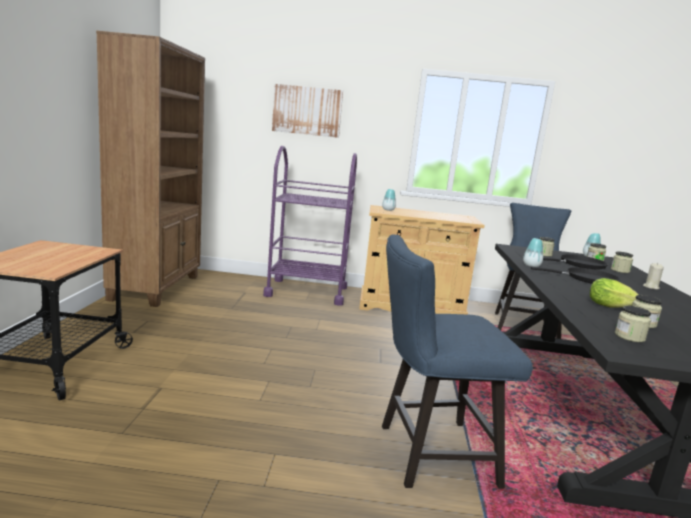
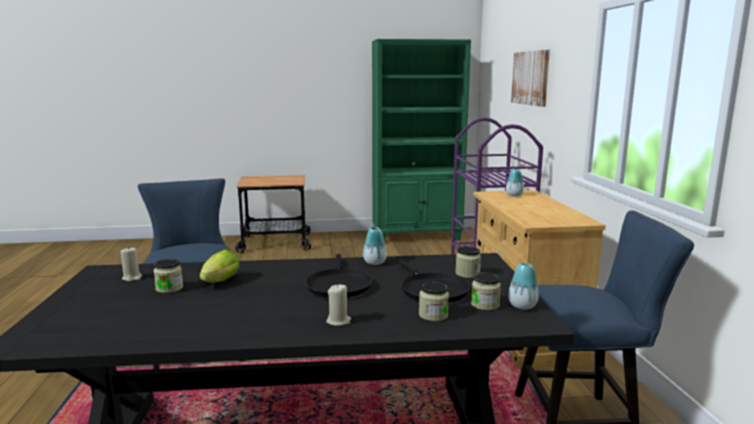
camera: 80 degrees right, 0 degrees up
brown bookcase [96,31,205,307] -> green bookcase [372,39,471,241]
jar [615,306,651,342] -> beige candle [121,246,142,281]

